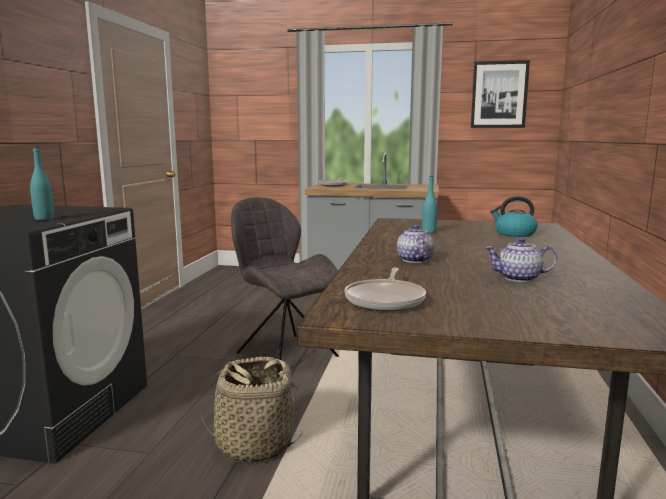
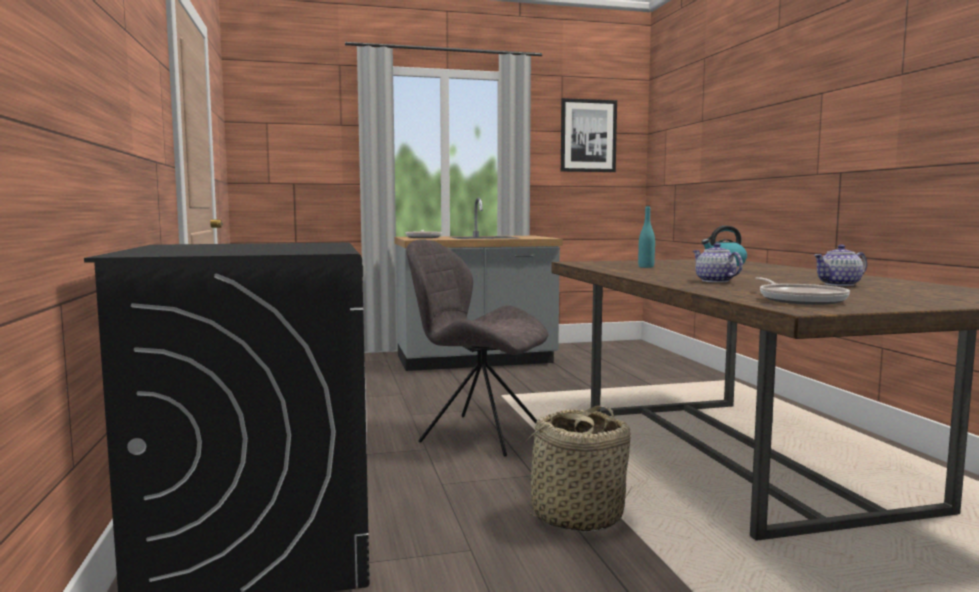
camera: 25 degrees left, 5 degrees down
turquoise bottle [30,147,54,220] -> none

